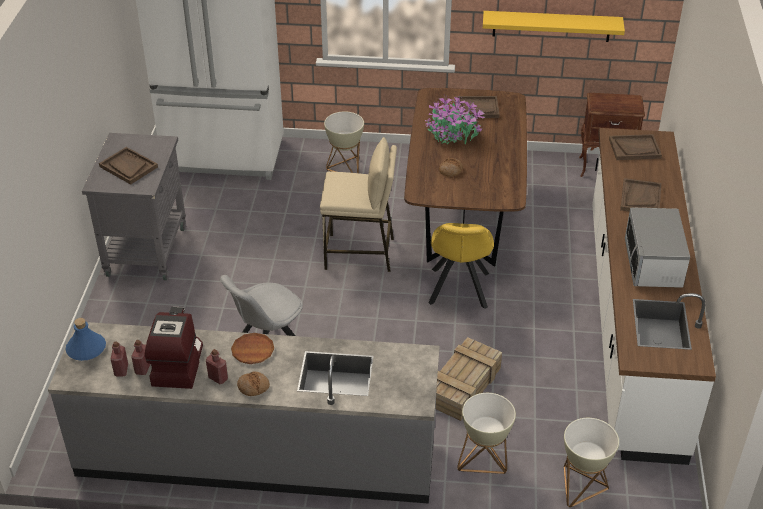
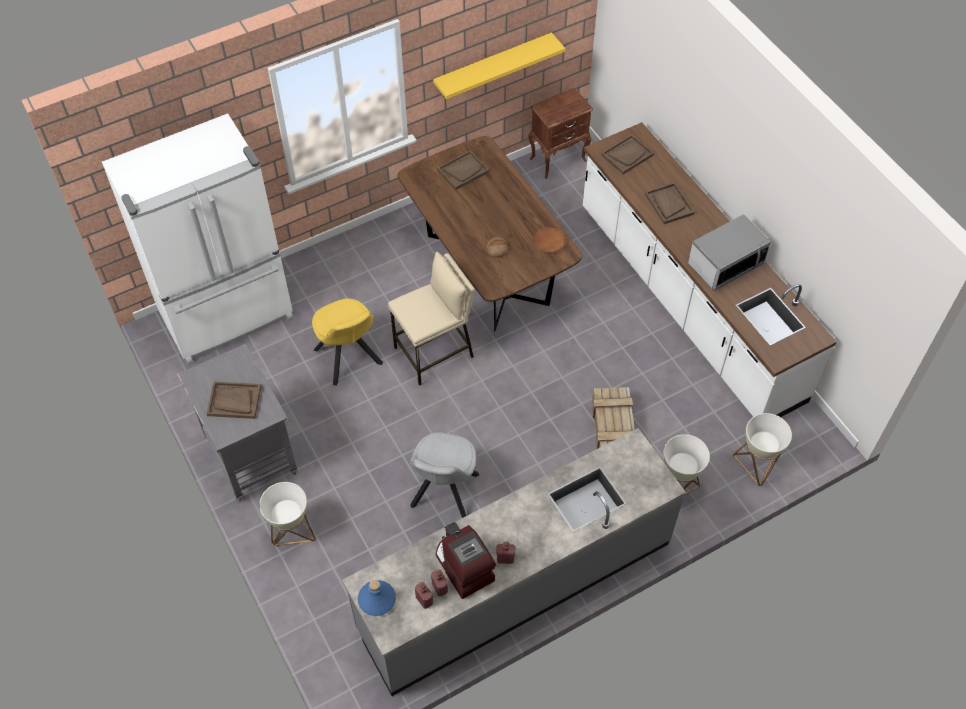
camera: 35 degrees left, 15 degrees up
brown plate [231,333,274,364] -> brown plate moved to [533,227,566,254]
bread [237,371,270,396] -> none
planter [324,111,364,173] -> planter moved to [259,482,315,546]
potted plant [425,96,485,144] -> none
yellow chair [428,223,494,309] -> yellow chair moved to [312,299,383,386]
microwave [625,207,690,288] -> microwave turned 90 degrees counterclockwise [688,214,771,291]

